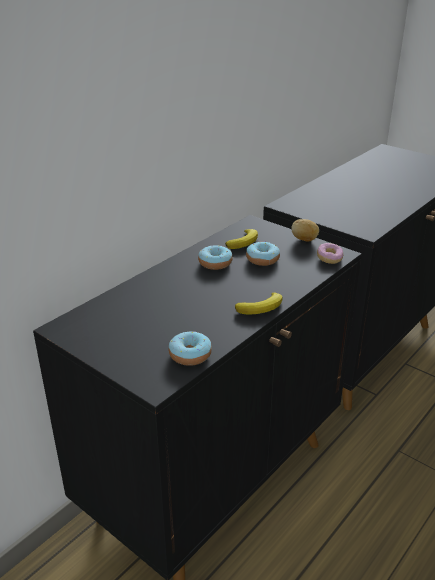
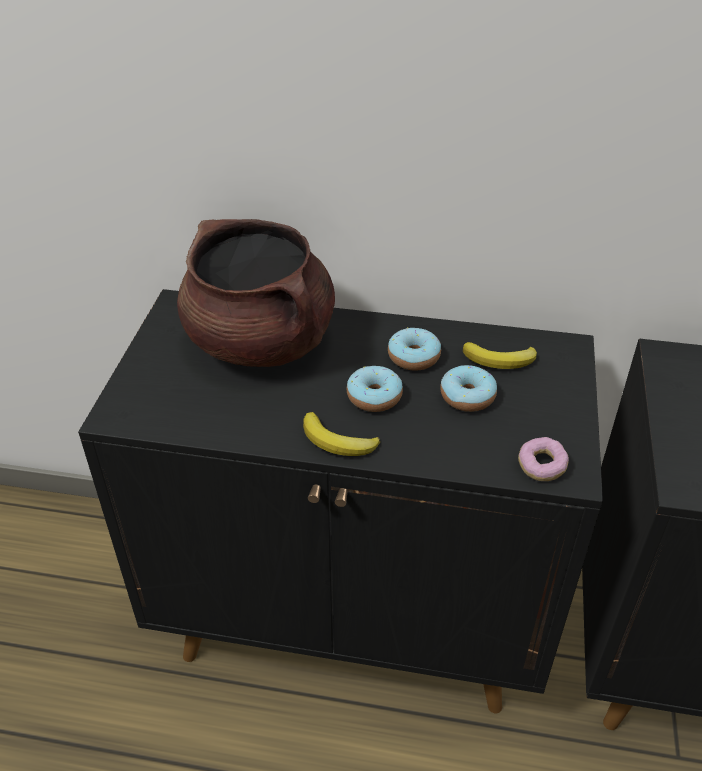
camera: 60 degrees right, 10 degrees up
donut [168,331,212,366] -> donut moved to [347,366,403,412]
potato [291,219,319,242] -> none
none -> brown cooking pot [177,219,335,367]

